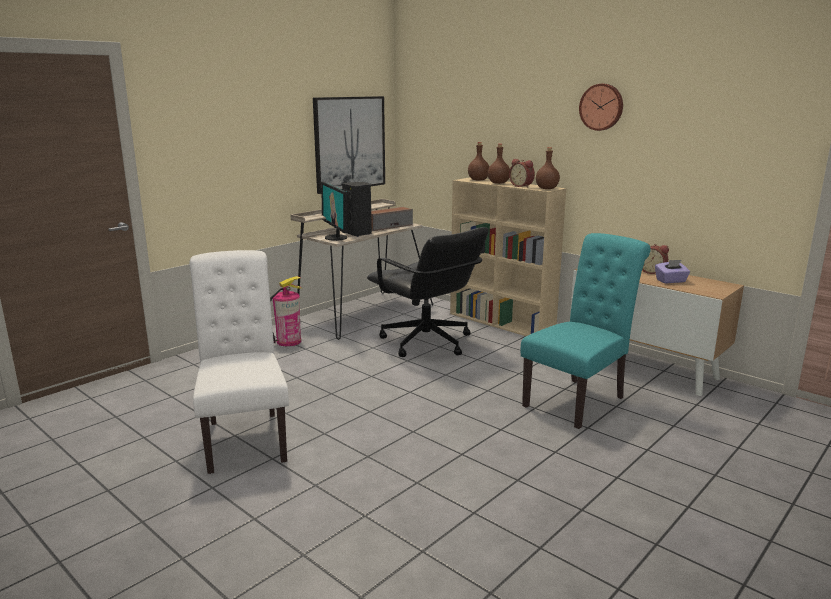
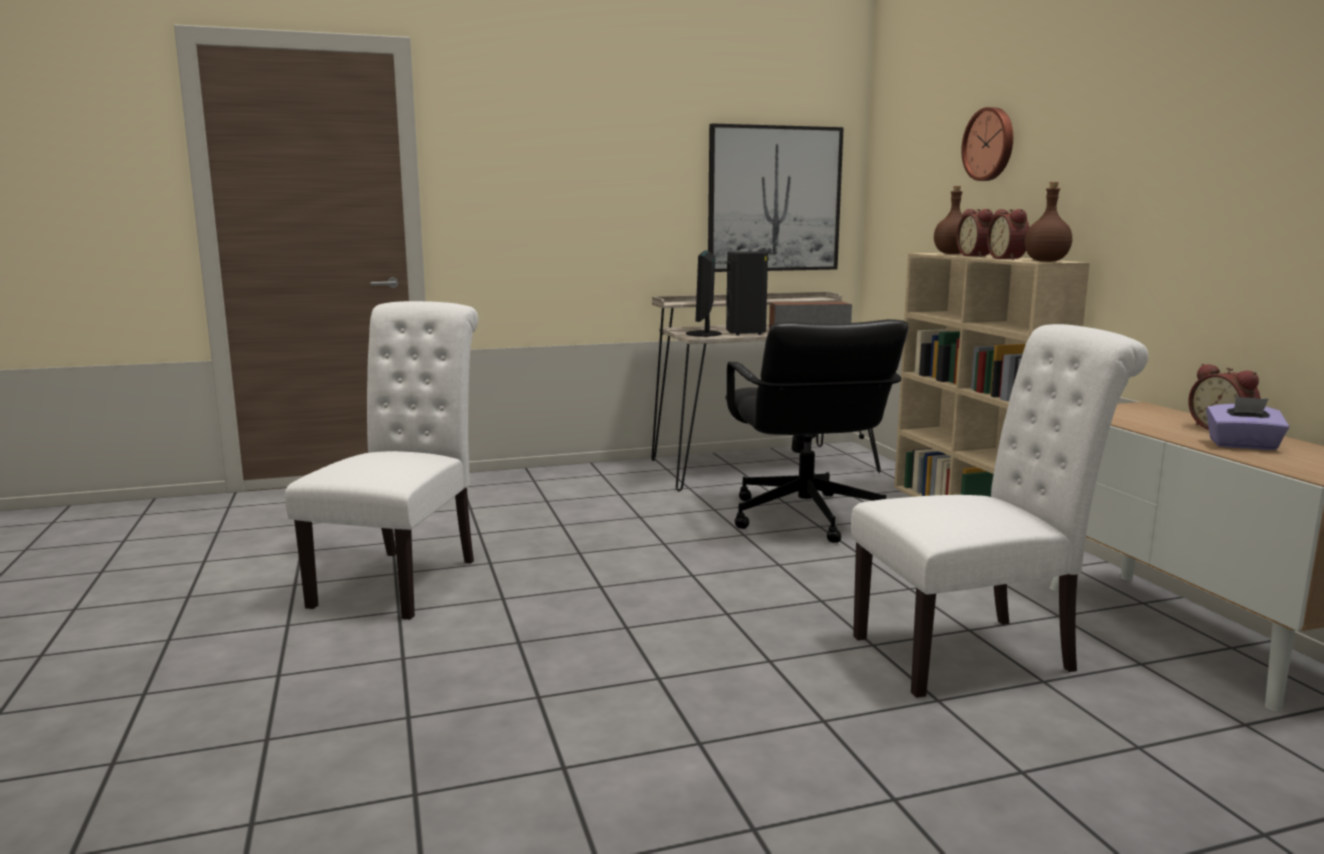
camera: 30 degrees right, 5 degrees down
fire extinguisher [270,276,302,346] -> none
brown bottle [488,144,510,184] -> alarm clock [956,209,993,257]
turquoise chair [521,233,651,429] -> white chair [851,324,1149,698]
wall clock [579,84,623,131] -> wall clock moved to [961,107,1013,181]

